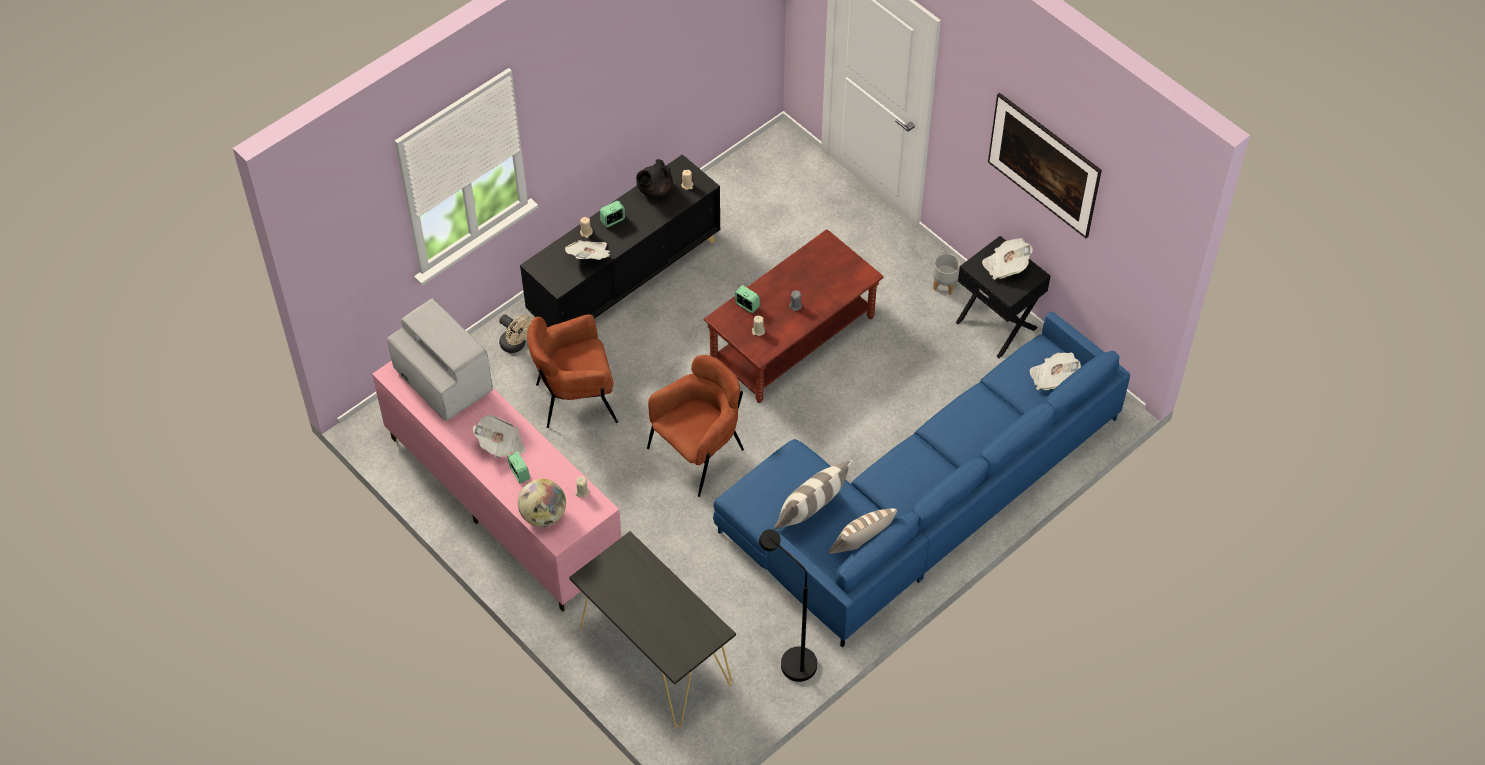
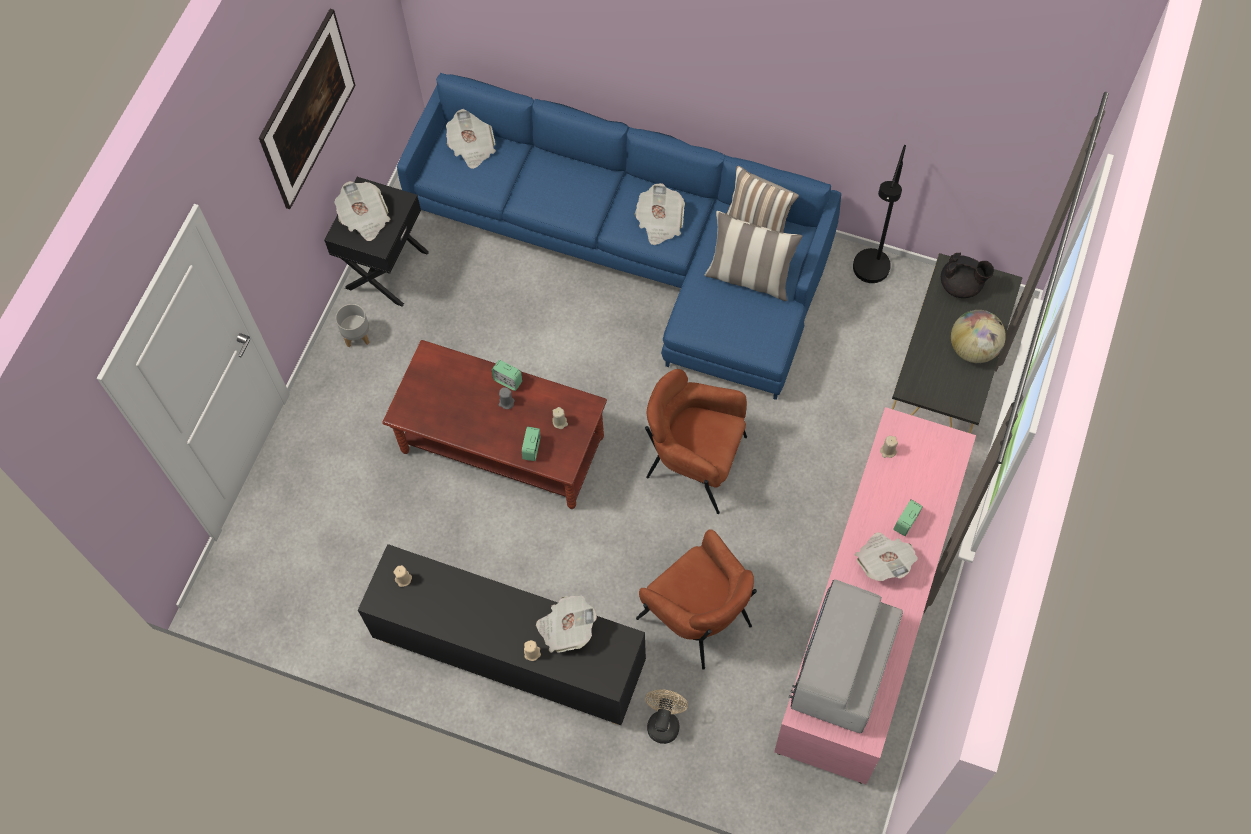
camera: 115 degrees left, 10 degrees up
globe [518,479,566,527] -> globe moved to [951,310,1006,363]
alarm clock [600,201,625,227] -> alarm clock moved to [492,360,522,391]
black teapot [636,159,673,198] -> black teapot moved to [941,253,994,298]
none -> newspaper [635,183,685,245]

